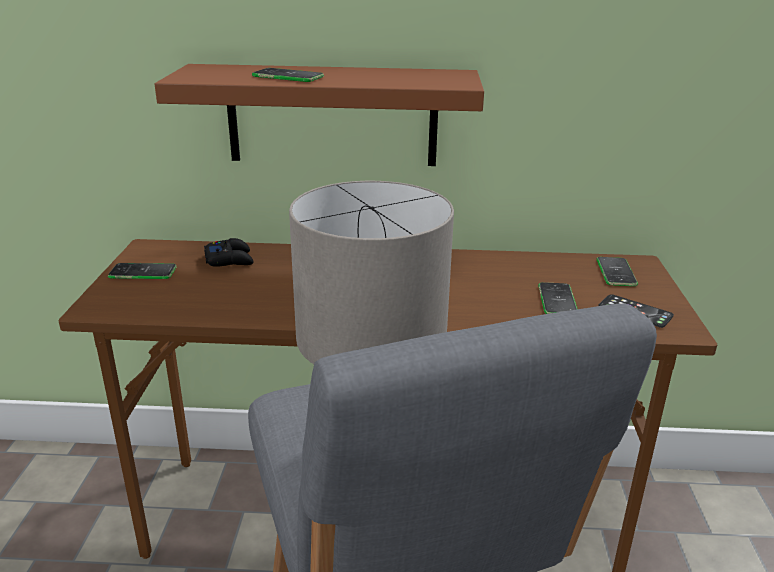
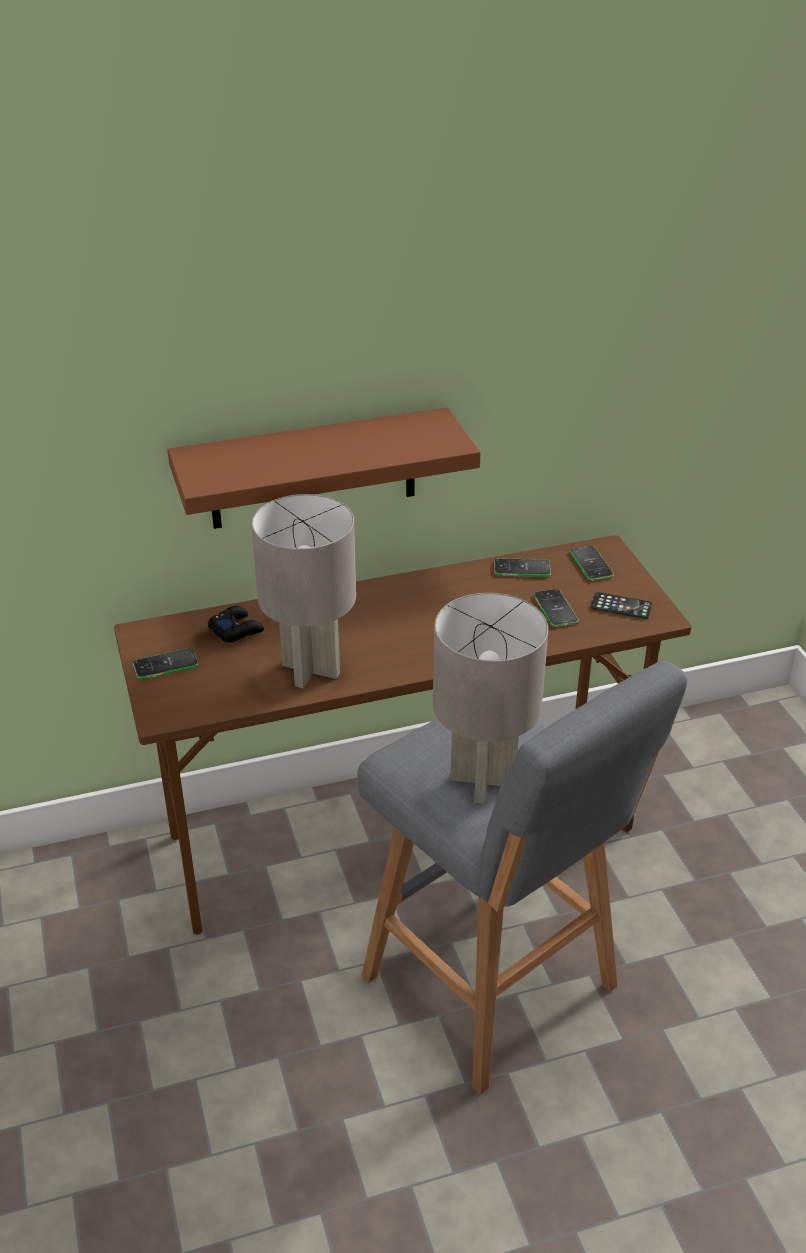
camera: 20 degrees left, 10 degrees up
phone [252,68,324,82] -> phone moved to [494,558,551,577]
none -> grey table lamp [251,494,356,688]

